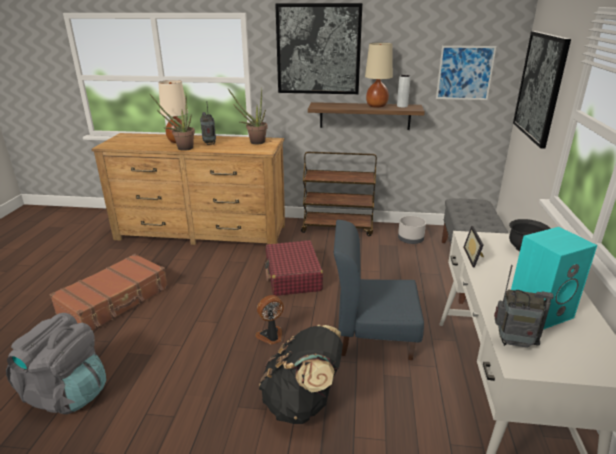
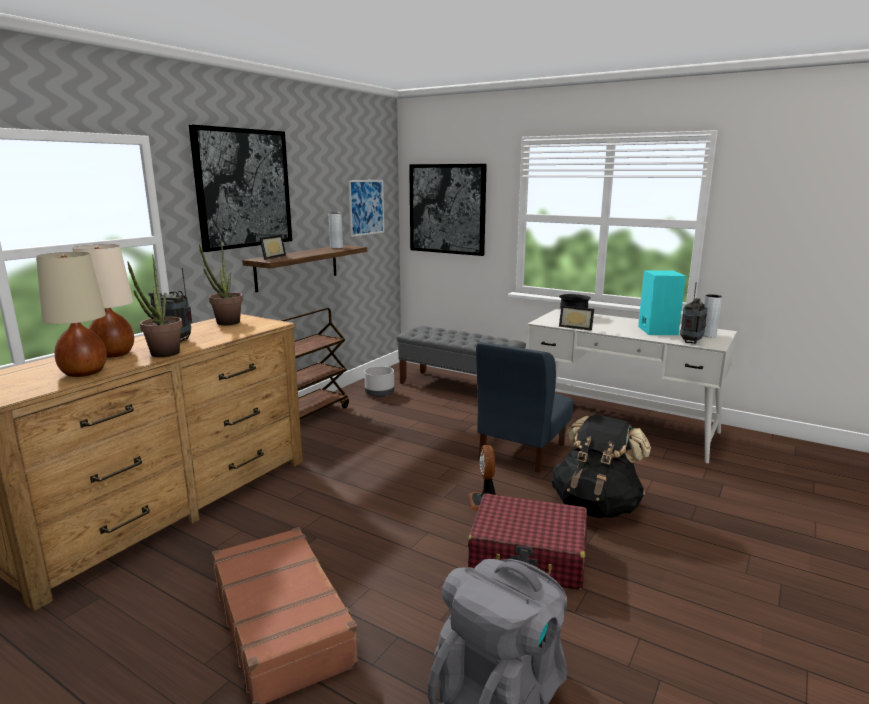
camera: 65 degrees left, 10 degrees down
red suitcase [265,240,323,296] -> red suitcase moved to [468,493,587,590]
beige table lamp [365,43,393,108] -> beige table lamp moved to [36,252,107,377]
none -> picture frame [259,234,286,260]
none -> grey vase [703,294,722,337]

